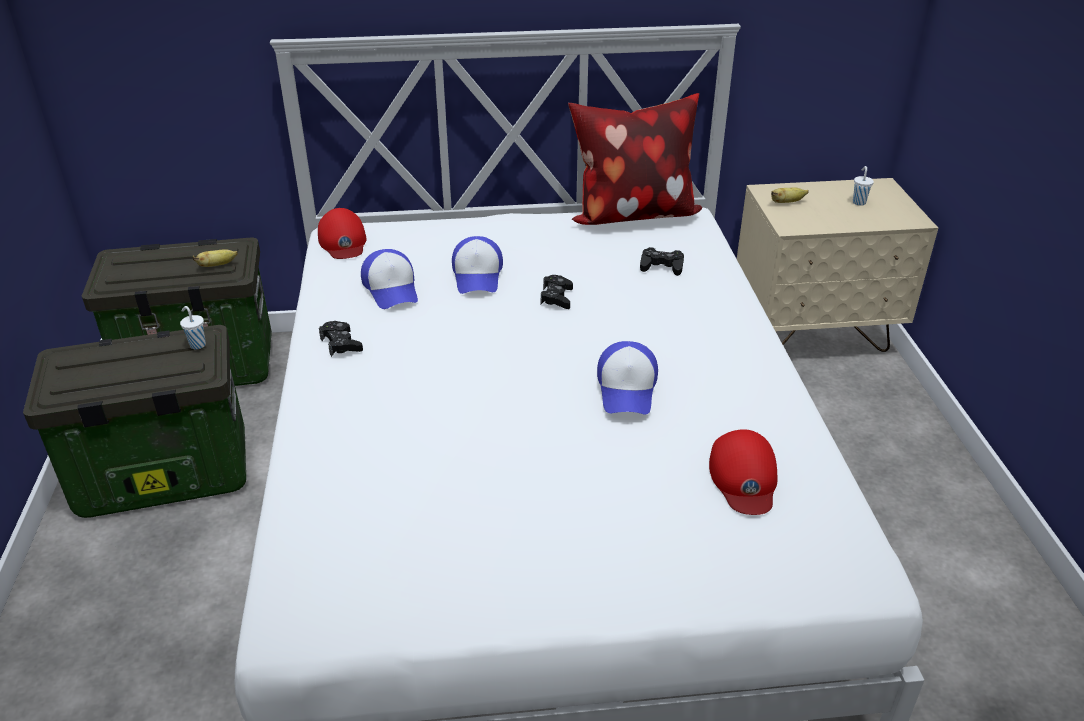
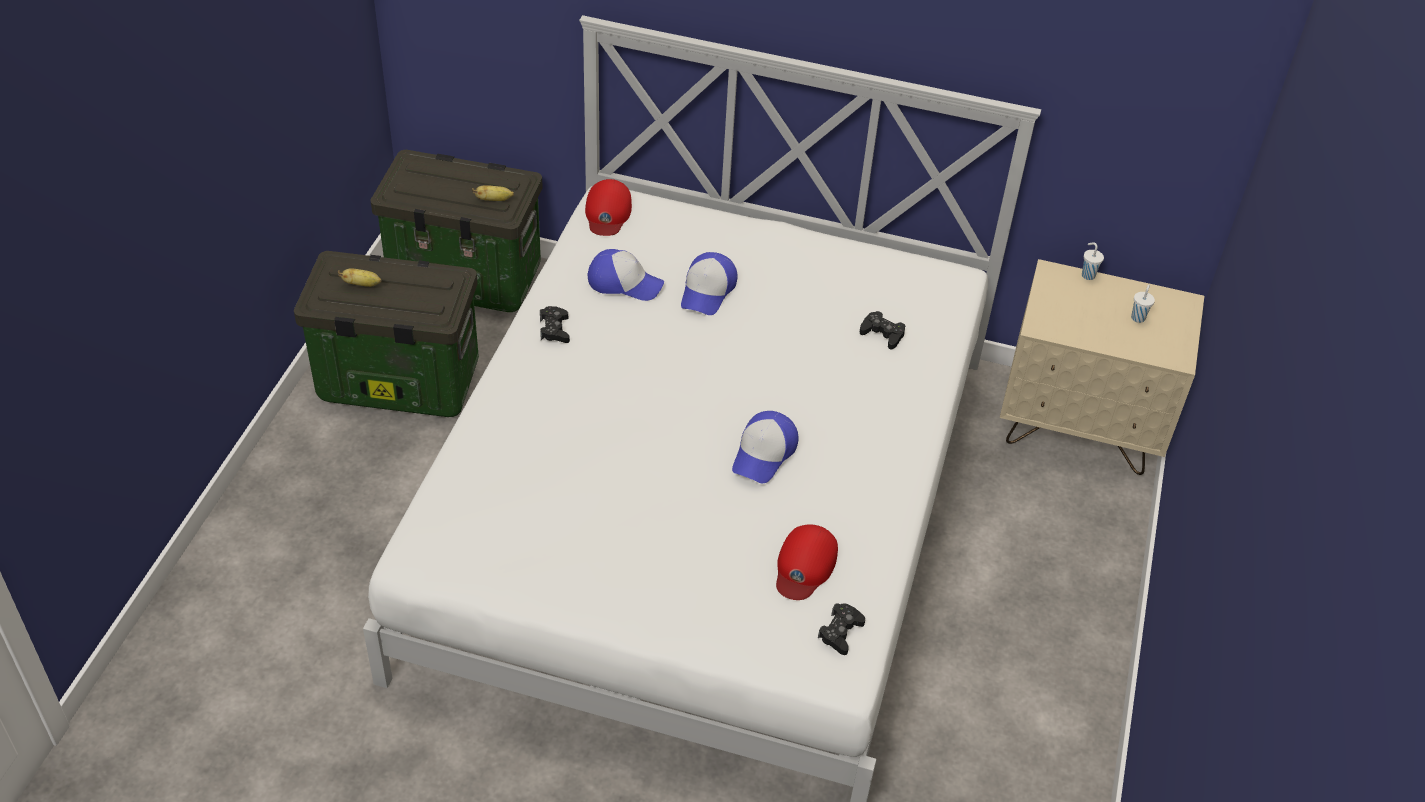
camera: 20 degrees right, 10 degrees up
white cup [180,306,206,349] -> white cup moved to [1082,242,1104,280]
cap [361,249,418,309] -> cap turned 75 degrees counterclockwise [588,249,664,301]
black game controller [541,275,573,309] -> black game controller moved to [818,603,865,655]
pillow [568,93,702,225] -> none
banana [771,188,809,203] -> banana moved to [338,268,381,287]

